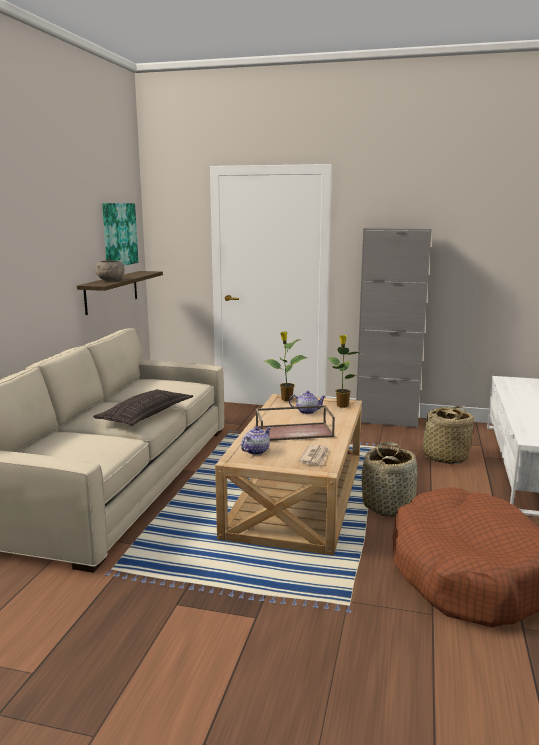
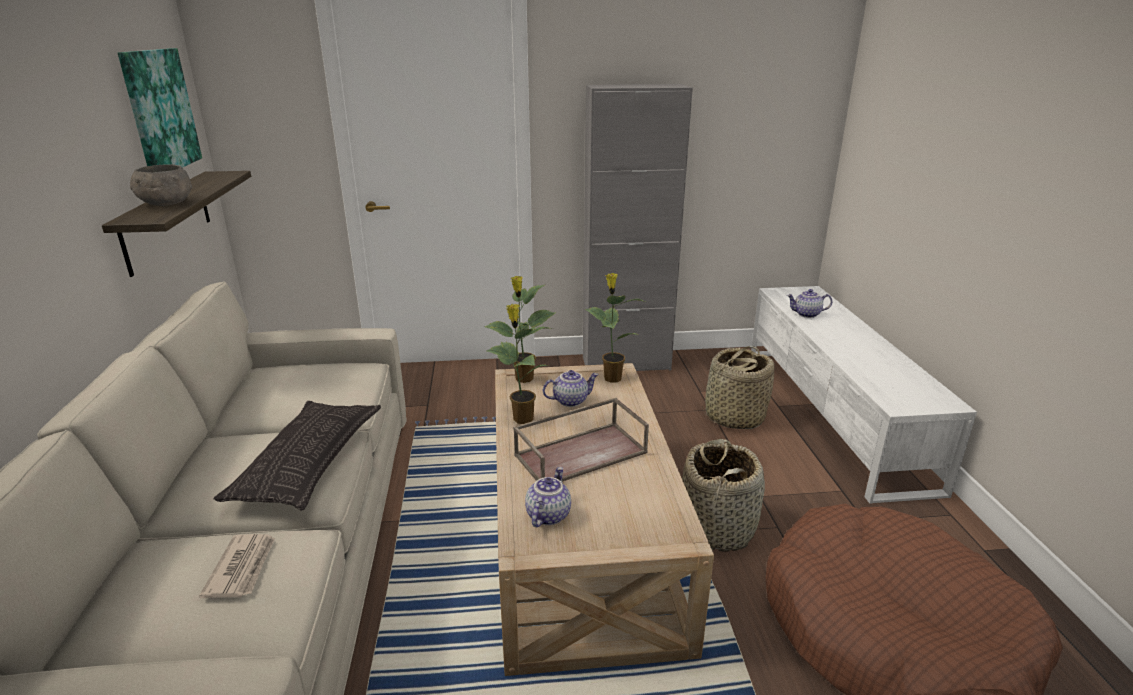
camera: 20 degrees left, 10 degrees up
newspaper [298,444,329,465] -> newspaper moved to [199,534,275,598]
none -> potted plant [487,304,554,424]
none -> teapot [787,289,832,318]

